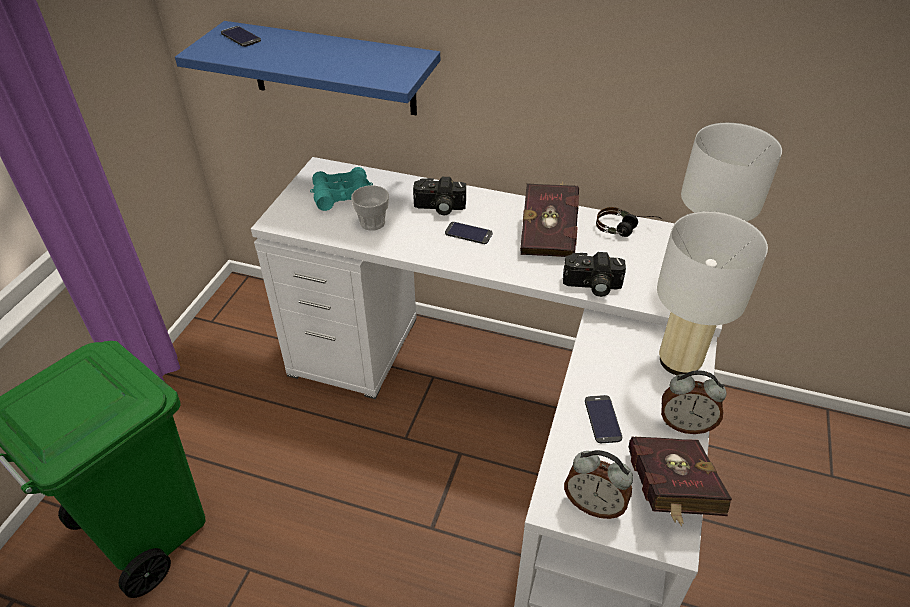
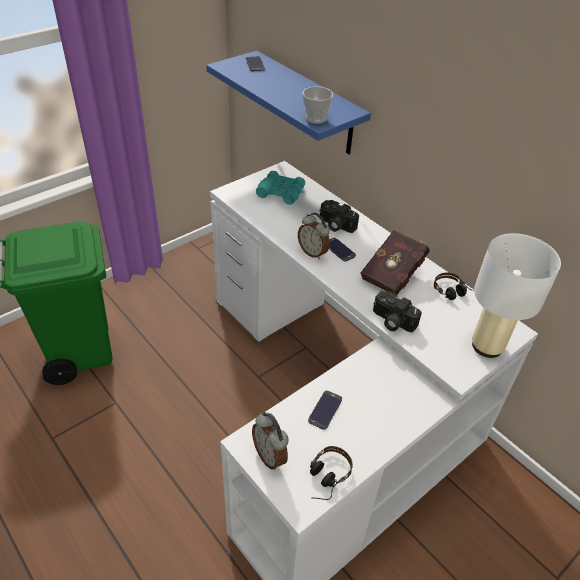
camera: 30 degrees right, 0 degrees up
cup [351,185,389,231] -> cup moved to [302,87,333,124]
red book [629,436,732,526] -> headphones [310,446,353,500]
white table lamp [657,211,768,375] -> none
alarm clock [661,370,727,434] -> alarm clock moved to [298,213,330,259]

